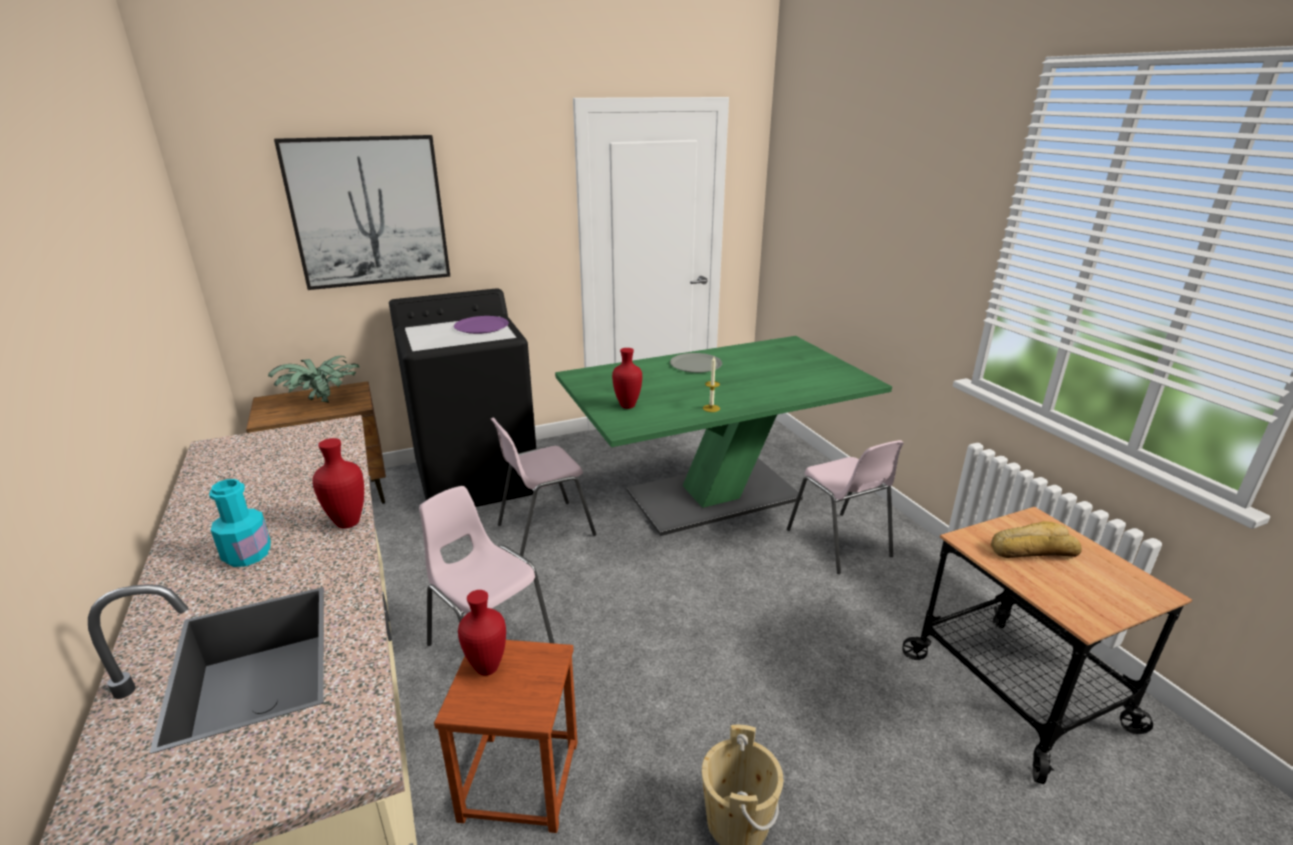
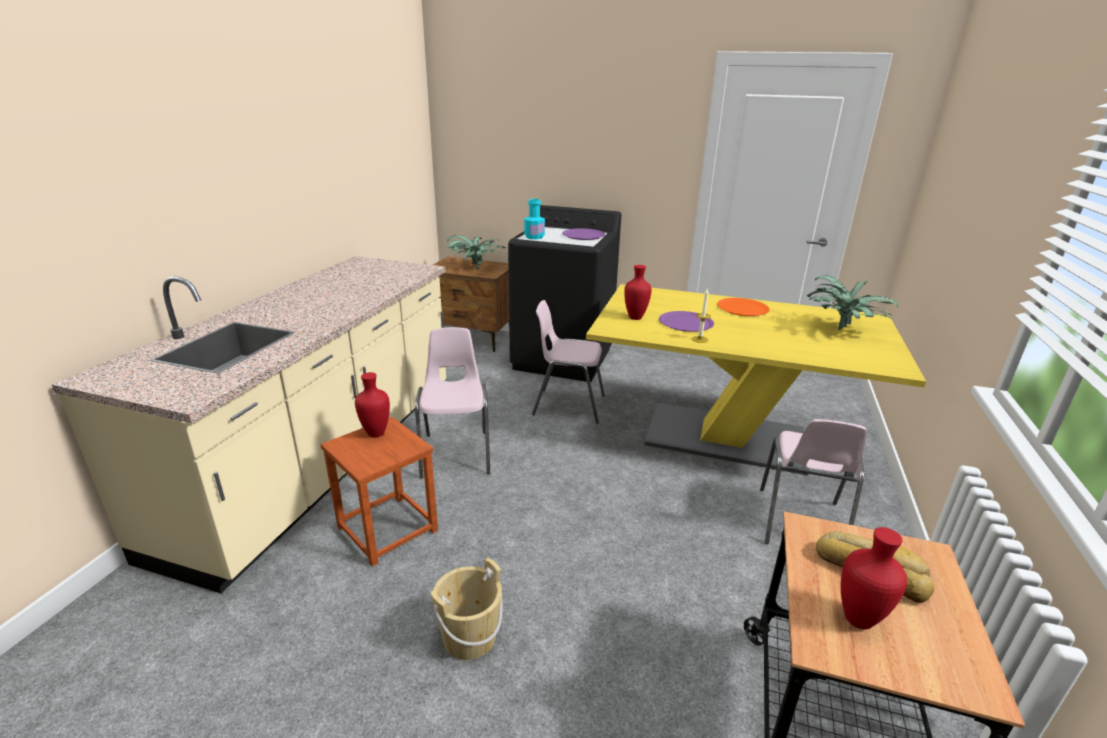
camera: 40 degrees right, 0 degrees up
turquoise bottle [209,479,271,567] -> turquoise bottle moved to [524,199,545,239]
picture [274,135,450,290] -> none
red vase [312,438,364,528] -> red vase moved to [841,527,907,629]
green dining table [555,336,892,536] -> yellow dining table [586,284,926,475]
grey plate [670,353,722,373] -> orange plate [717,298,770,316]
none -> purple plate [659,311,714,332]
none -> potted plant [807,275,898,330]

